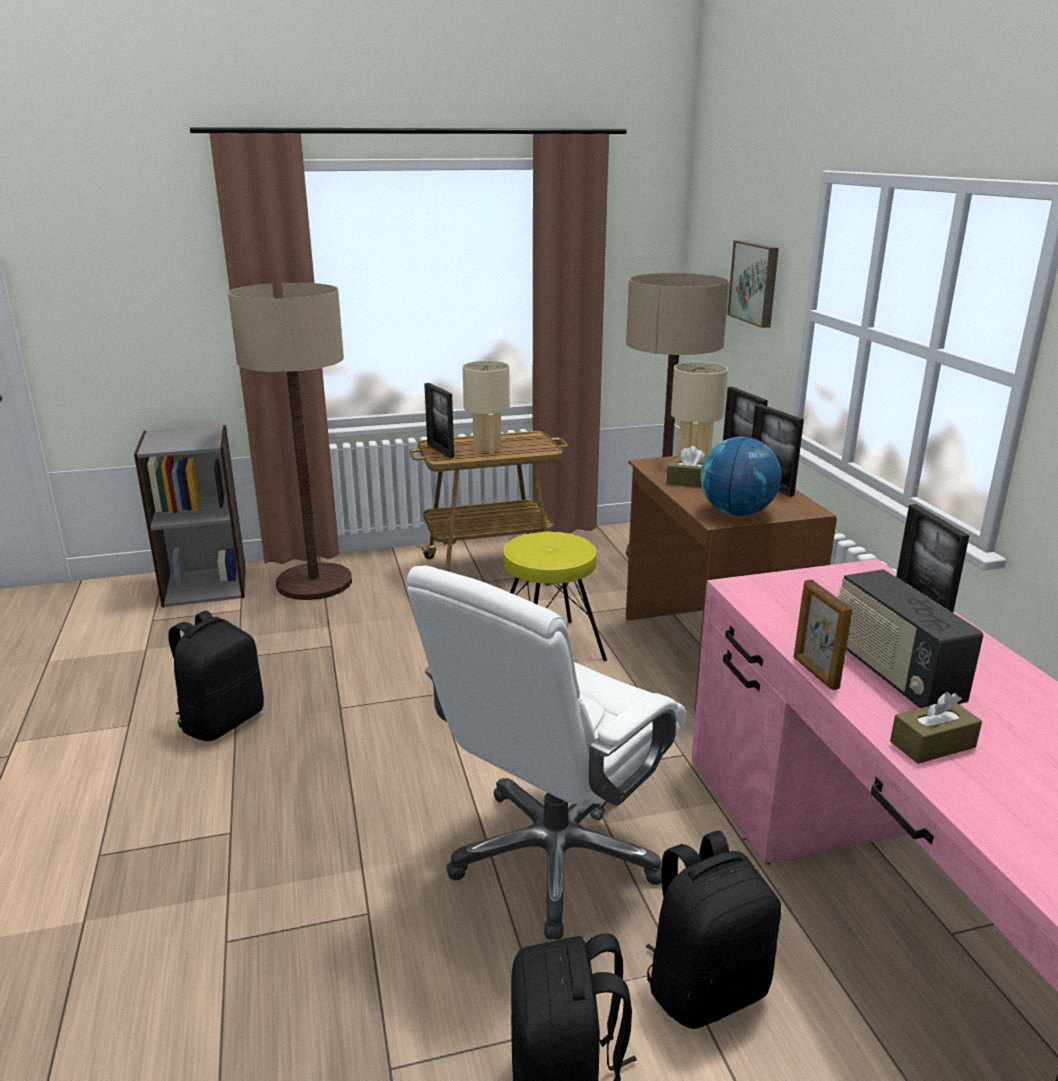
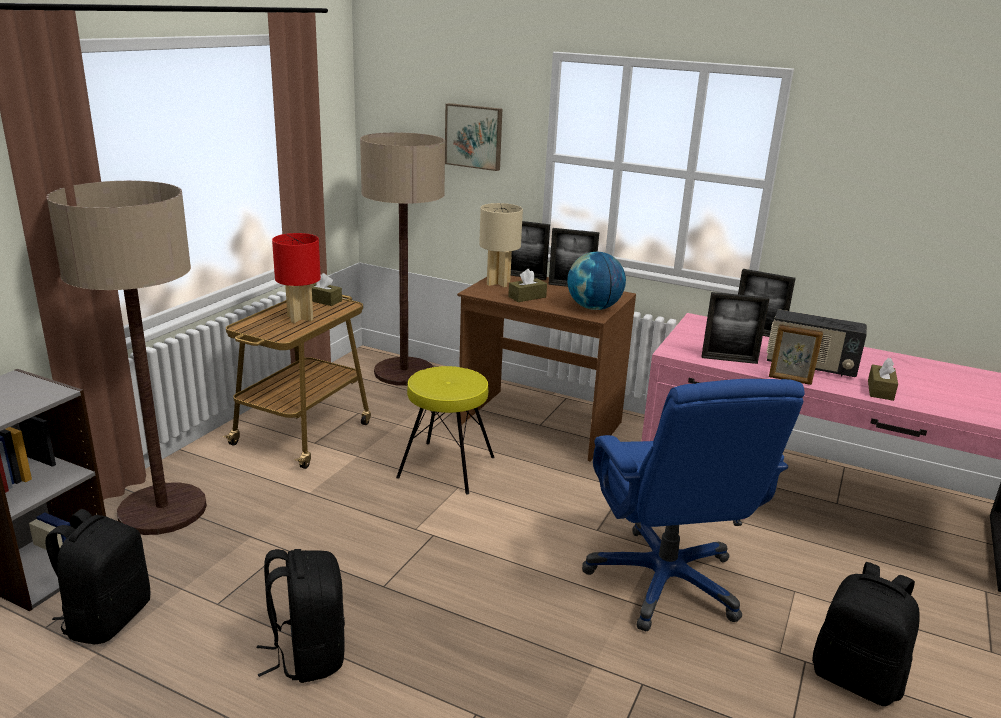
camera: 50 degrees left, 0 degrees up
white office chair [406,565,686,940] -> blue office chair [582,379,804,632]
picture frame [424,383,454,458] -> picture frame moved to [702,292,769,364]
beige table lamp [462,361,510,454] -> red table lamp [272,233,321,323]
black backpack [646,831,781,1029] -> black backpack moved to [46,509,150,644]
none -> brown tissue box [311,273,342,306]

